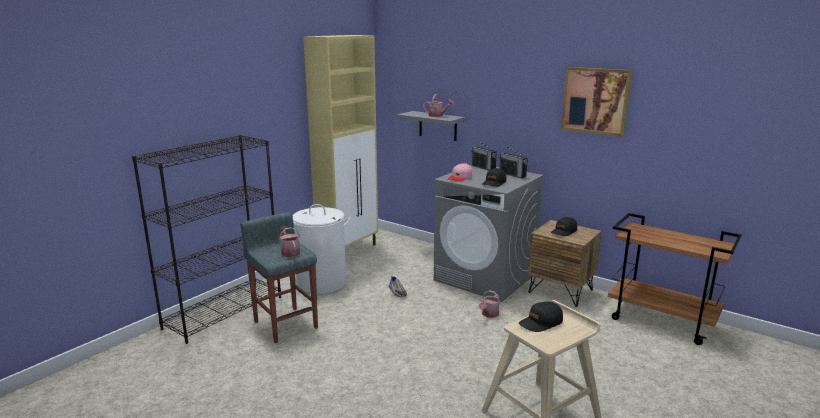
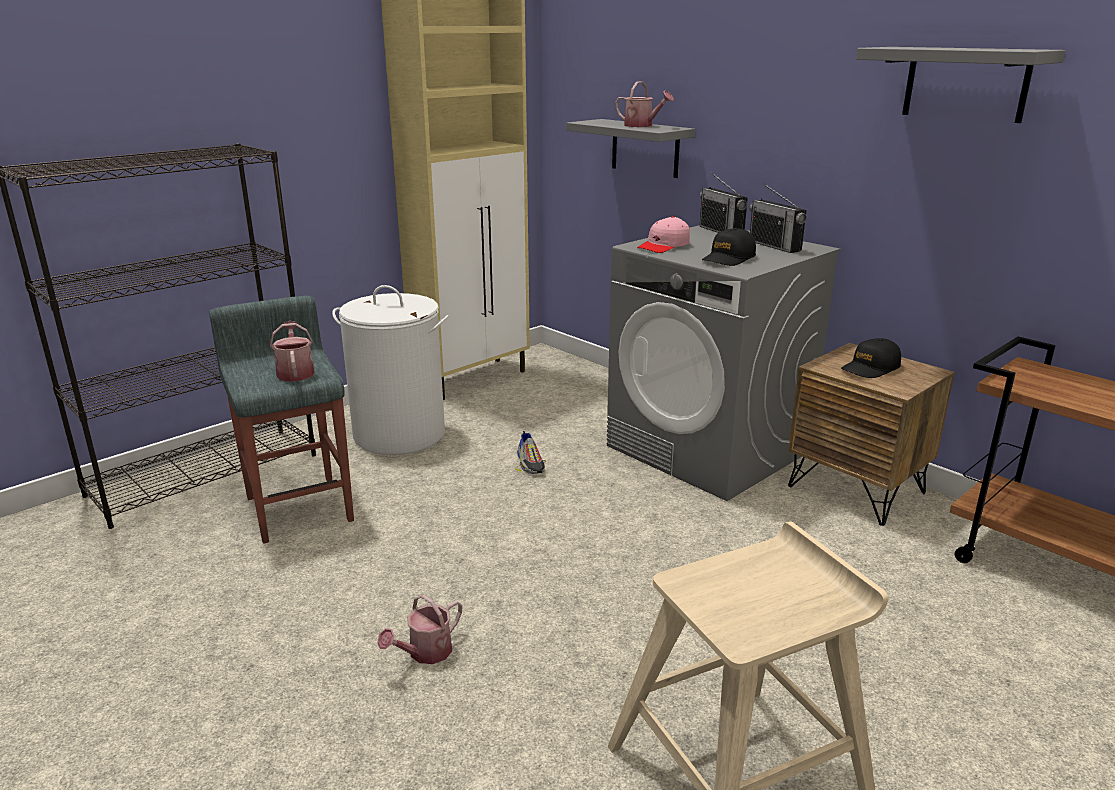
camera: 10 degrees right, 5 degrees up
watering can [479,290,500,318] -> watering can moved to [377,594,462,664]
black cap [519,302,563,332] -> none
picture [561,67,632,137] -> grey shelf [856,47,1065,123]

